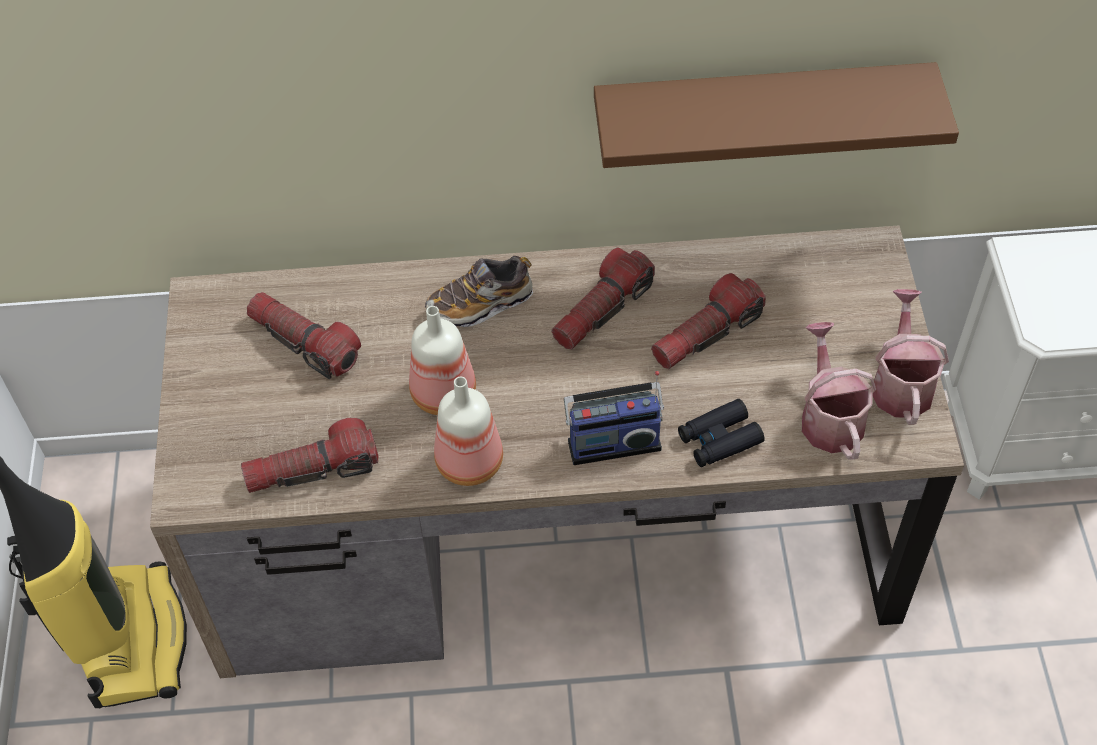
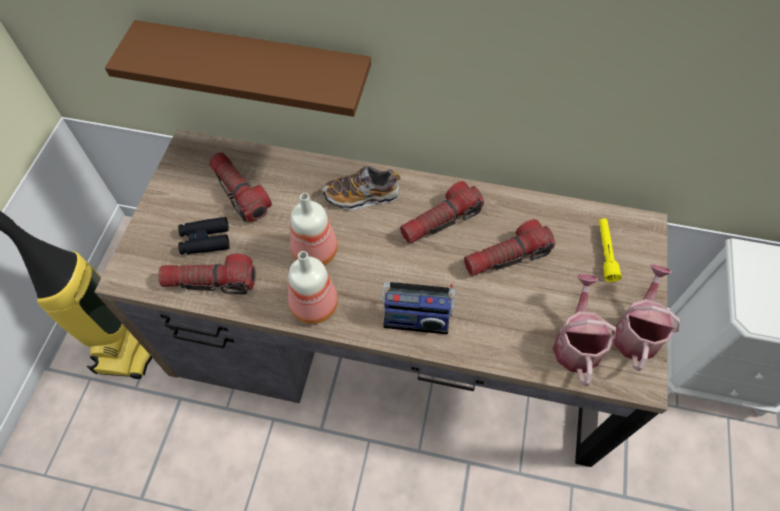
camera: 15 degrees right, 5 degrees up
brown shelf [594,62,959,168] -> brown shelf moved to [105,20,371,117]
black binoculars [678,399,764,467] -> black binoculars moved to [178,217,230,255]
none -> yellow flashlight [599,218,622,282]

